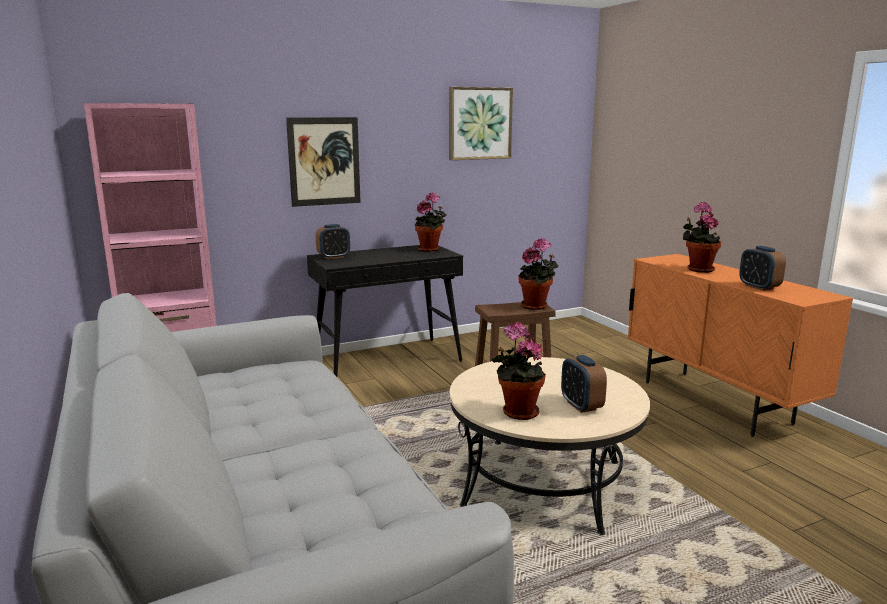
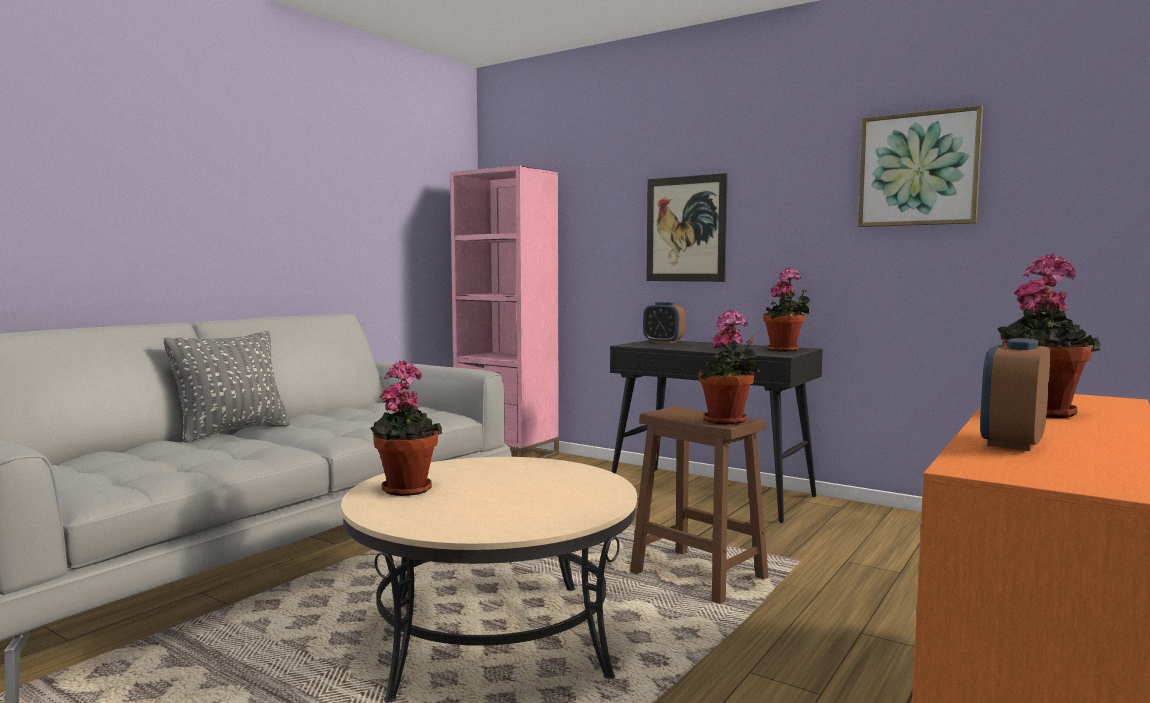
camera: 60 degrees right, 10 degrees down
alarm clock [561,355,607,413] -> none
none -> grey pillow [164,331,290,443]

